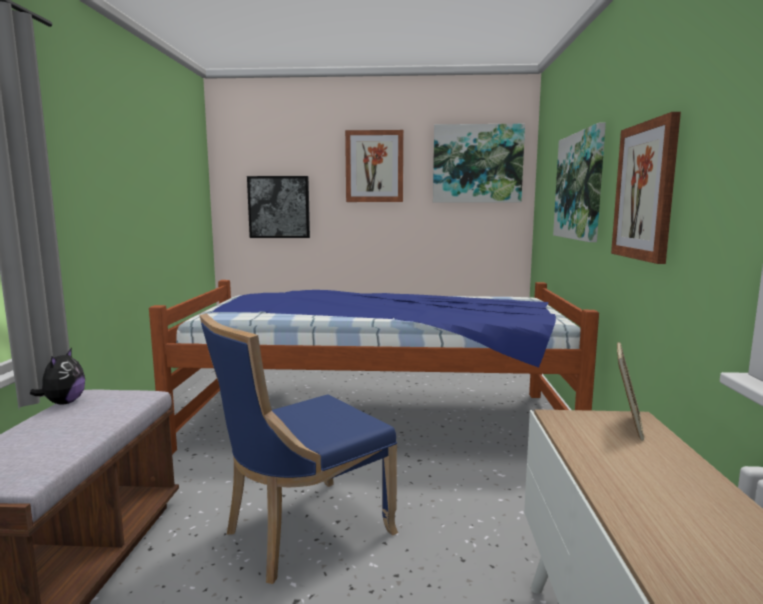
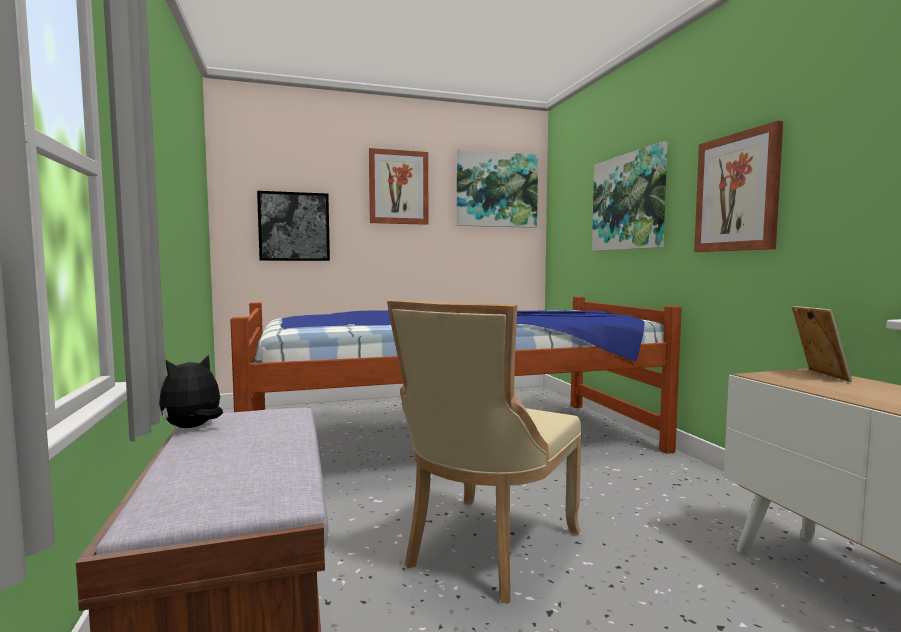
camera: 20 degrees left, 5 degrees down
plush toy [30,348,85,405] -> plush toy turned 120 degrees counterclockwise [159,354,223,428]
blue chair [199,313,398,584] -> beige chair [387,300,582,603]

